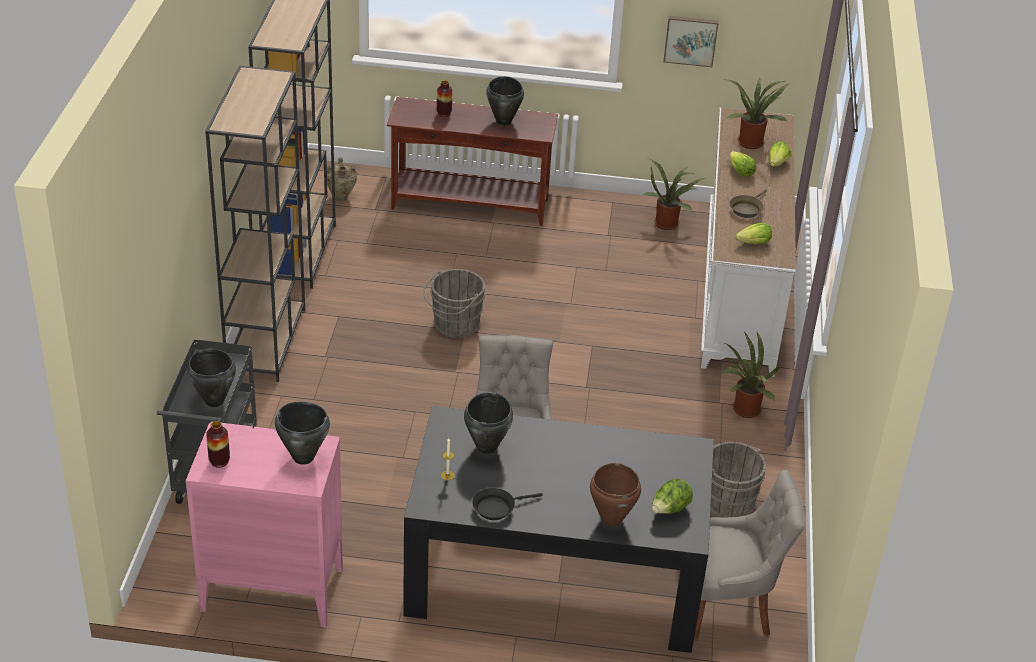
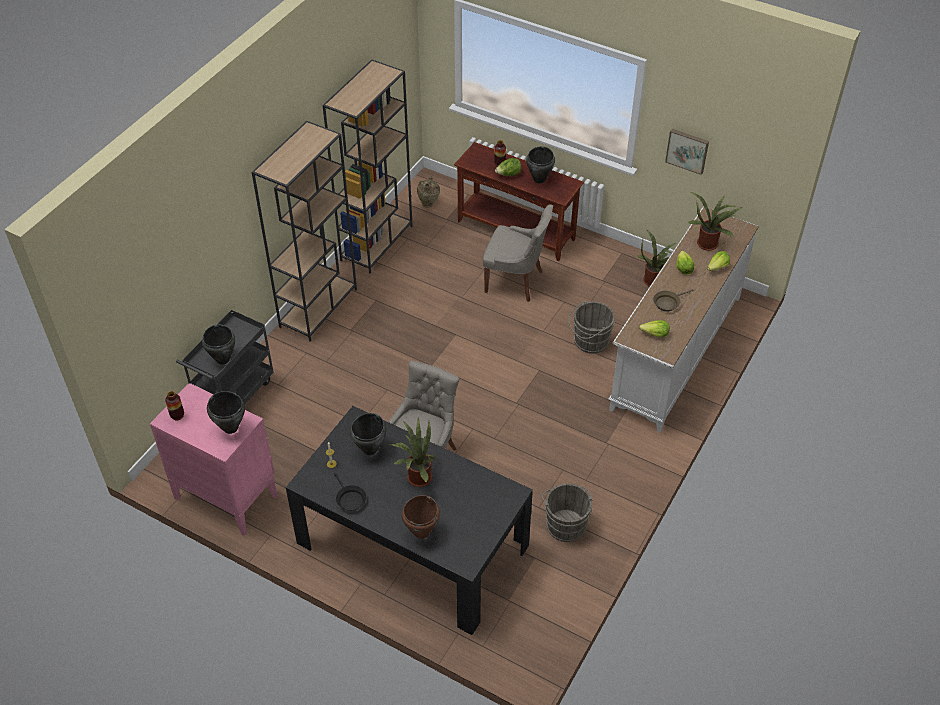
camera: 25 degrees right, 10 degrees up
grey bucket [423,269,485,338] -> grey bucket moved to [568,301,615,354]
black frying pan [472,488,543,520] -> black frying pan turned 120 degrees counterclockwise [334,472,366,511]
lettuce [652,479,693,514] -> lettuce moved to [495,158,521,176]
grey chair [694,470,805,641] -> grey chair moved to [483,204,553,302]
potted plant [719,332,780,418] -> potted plant moved to [389,416,435,487]

